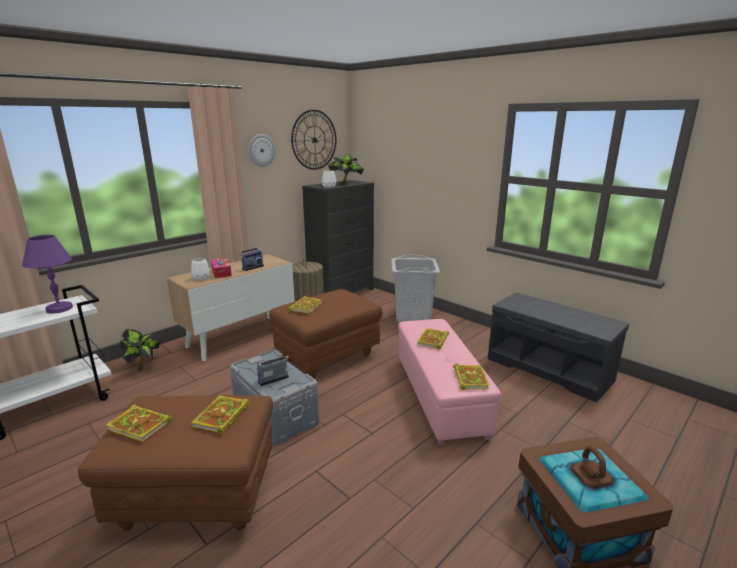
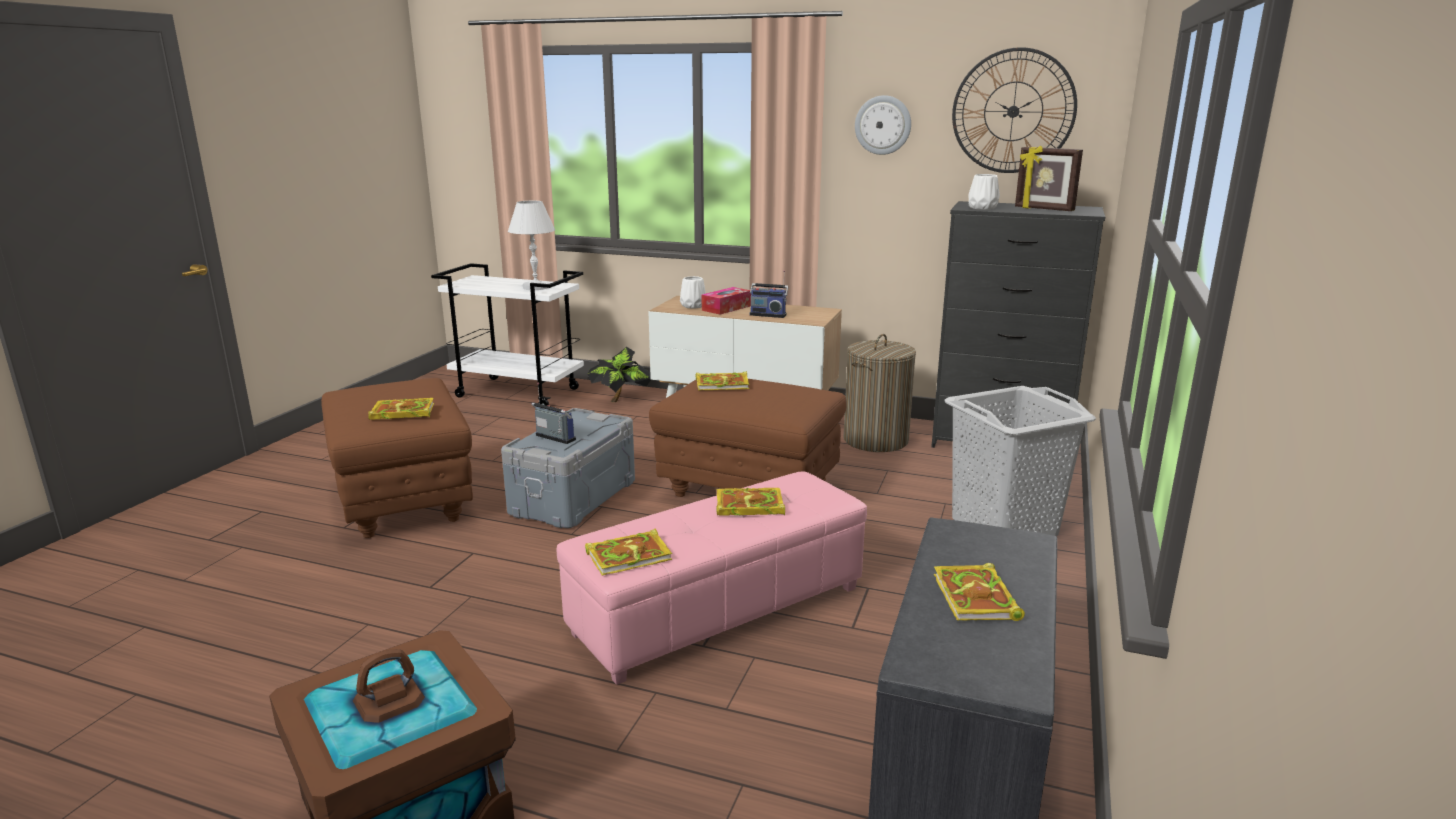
camera: 65 degrees right, 0 degrees up
purple table lamp [22,235,73,314] -> white table lamp [508,200,555,290]
book [106,405,172,442] -> book moved to [934,563,1025,621]
potted plant [328,154,364,184] -> picture frame [1015,146,1083,211]

